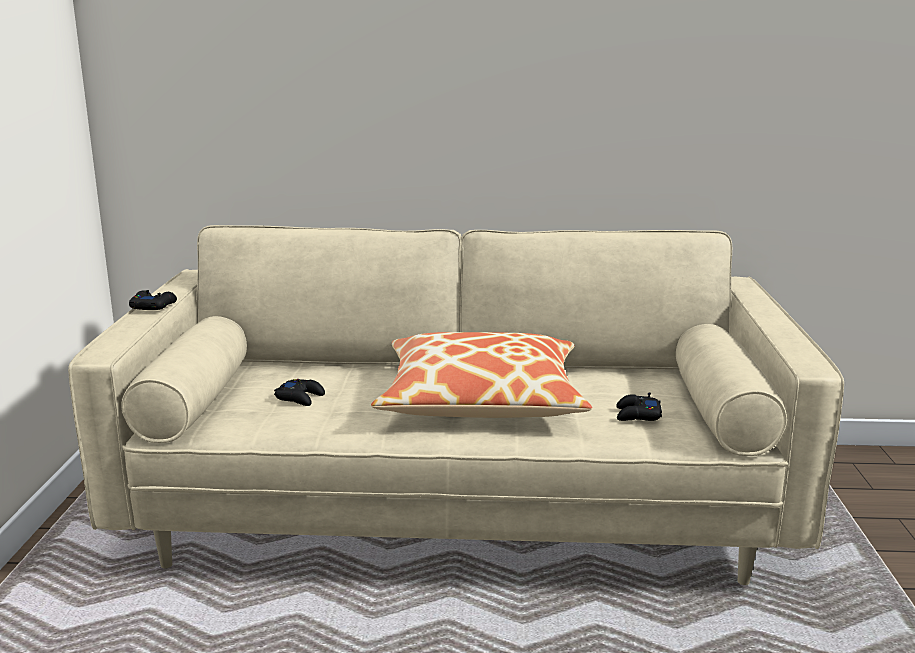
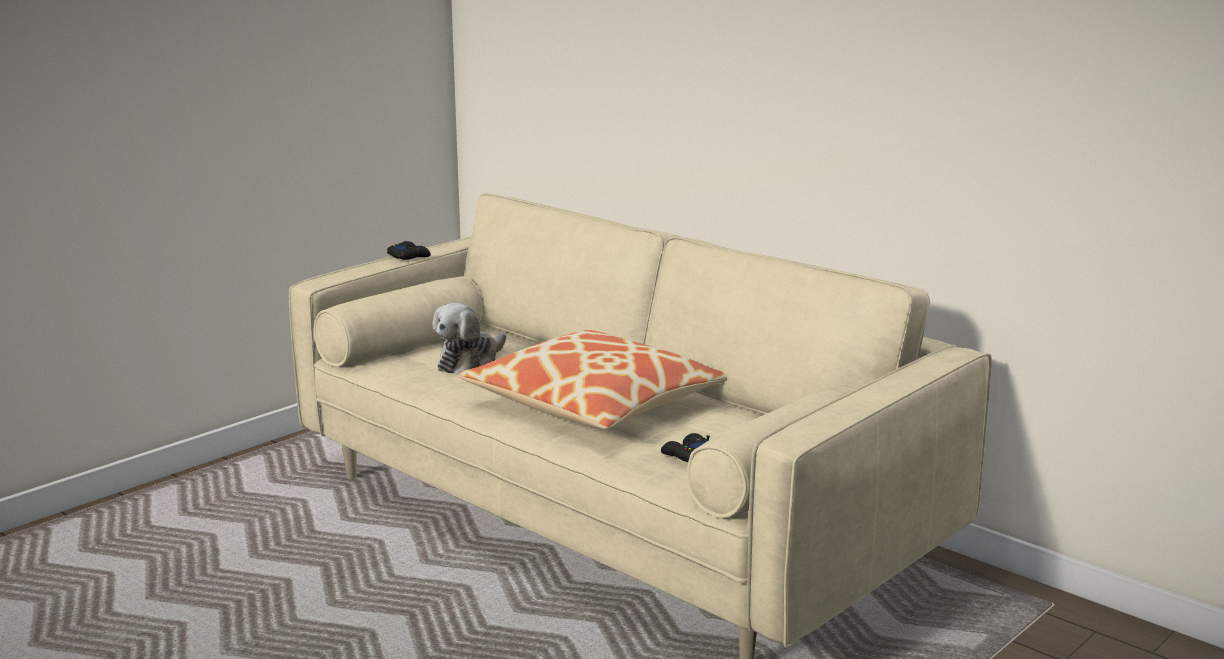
camera: 40 degrees right, 0 degrees up
black game controller [274,379,325,406] -> plush toy [432,303,506,375]

